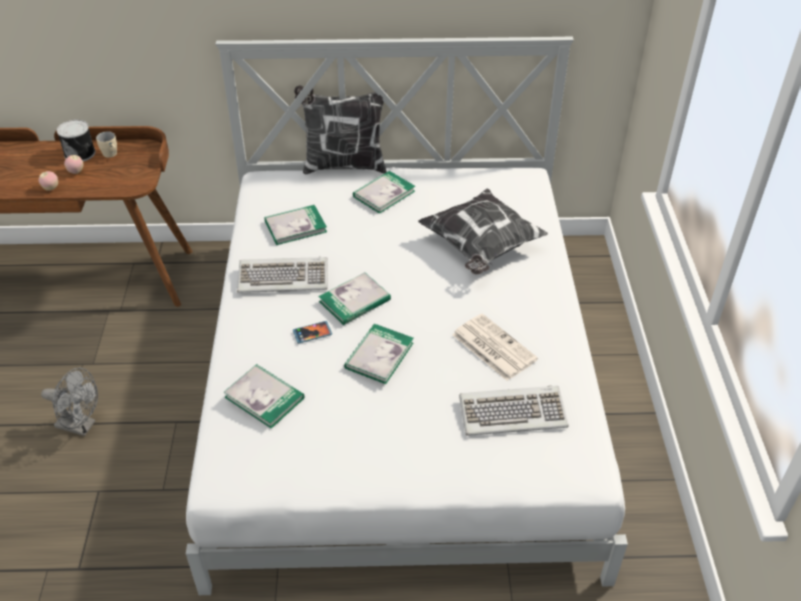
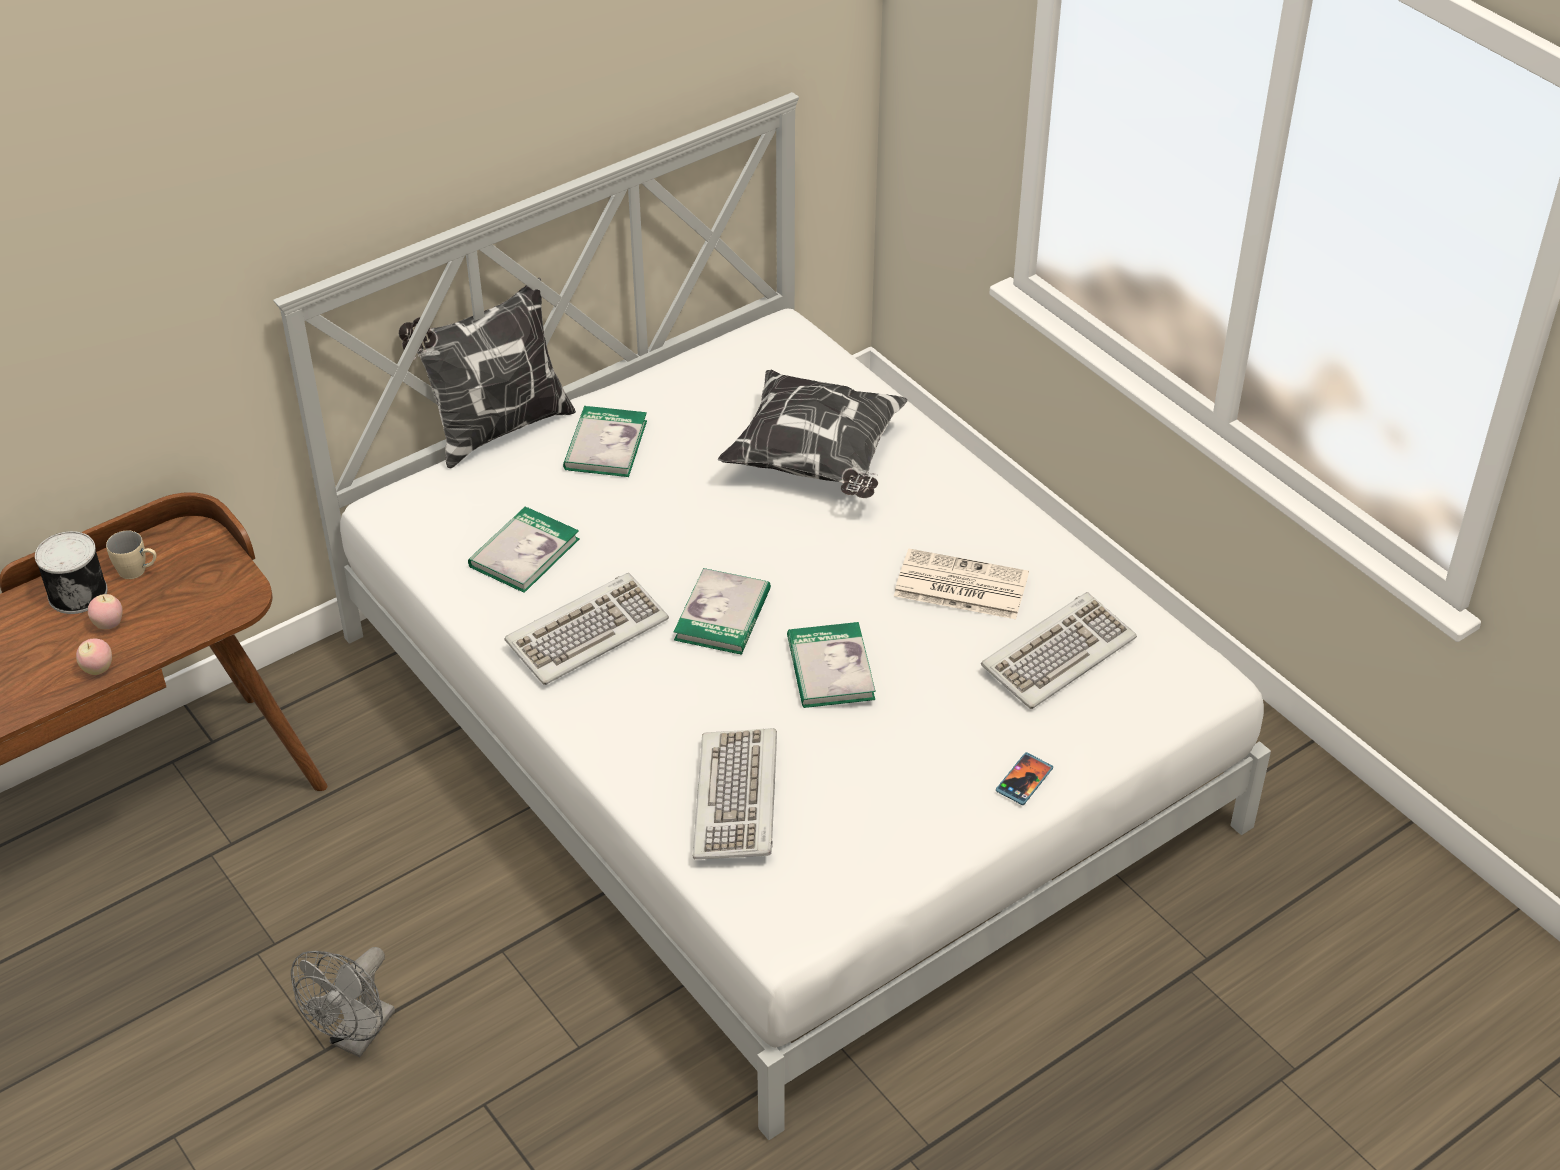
camera: 35 degrees left, 0 degrees up
grey fan [41,368,98,436] -> grey fan turned 135 degrees clockwise [291,947,395,1057]
book [224,364,304,429] -> keyboard [693,728,777,859]
phone [293,321,332,344] -> phone moved to [996,752,1053,805]

